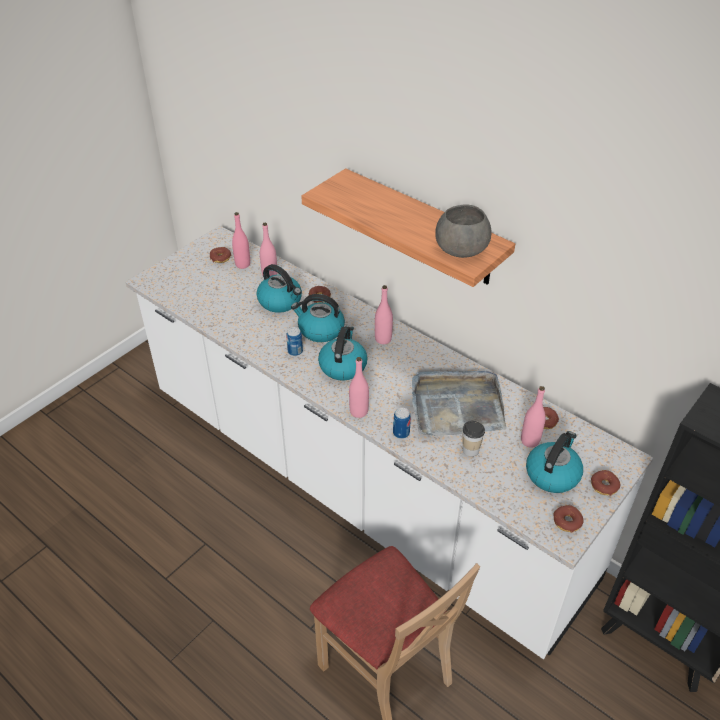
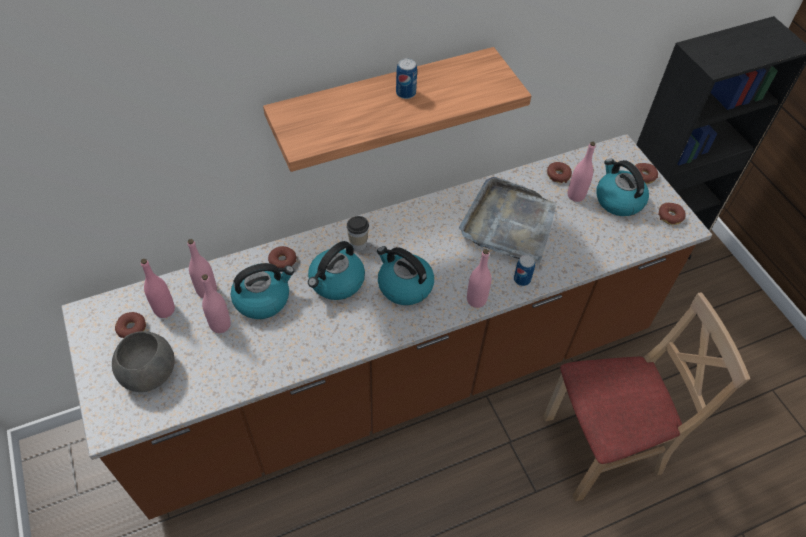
camera: 65 degrees left, 10 degrees up
white counter [125,226,653,659] -> brown counter [61,134,712,520]
can [286,327,303,356] -> can moved to [396,58,417,99]
pink bottle [375,285,393,344] -> pink bottle moved to [201,274,231,333]
grey bowl [435,204,492,258] -> grey bowl moved to [112,331,175,392]
cup [462,421,485,456] -> cup moved to [347,216,369,251]

